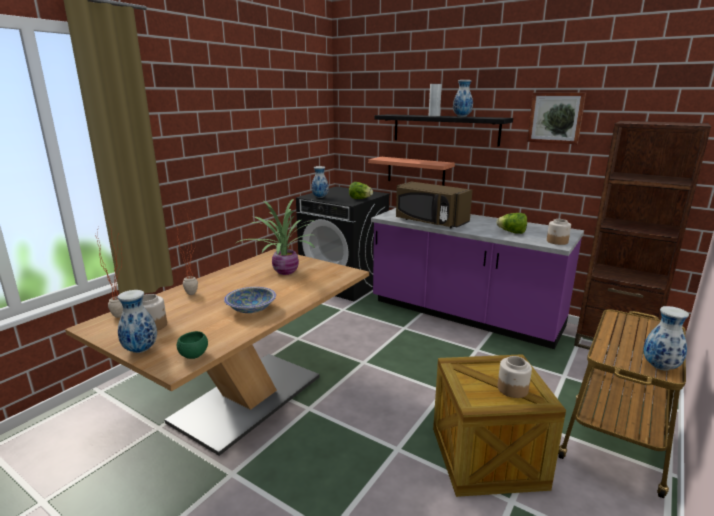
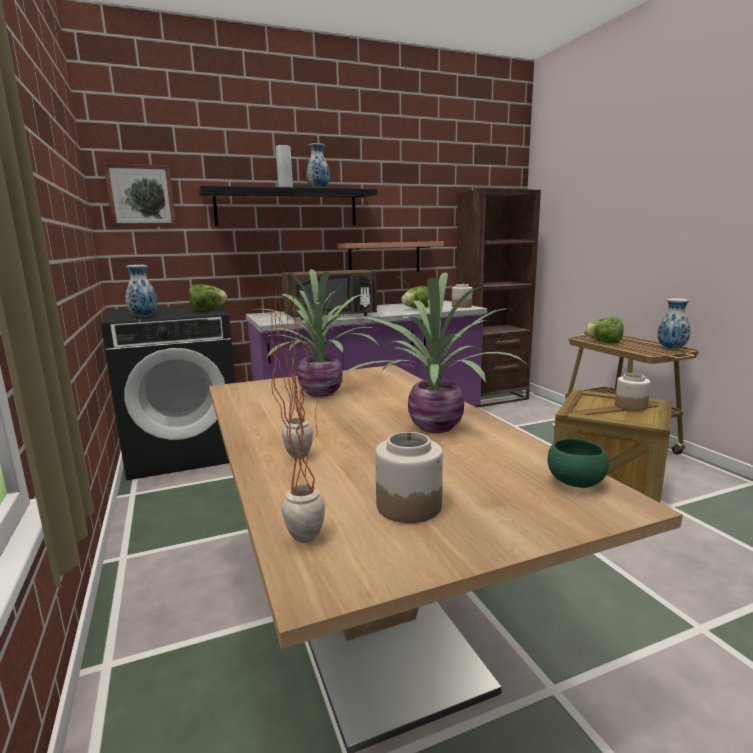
camera: 55 degrees left, 5 degrees down
vase [118,290,157,353] -> none
bowl [224,287,276,313] -> potted plant [343,272,526,433]
shelf [368,157,455,186] -> shelf moved to [337,241,444,272]
picture [527,92,586,144] -> picture moved to [103,163,176,227]
none -> lettuce [584,317,624,343]

